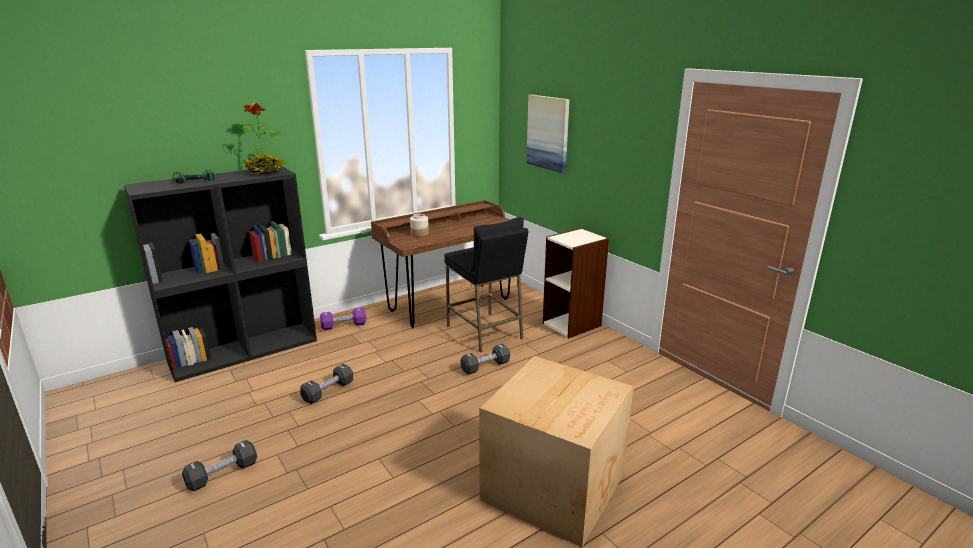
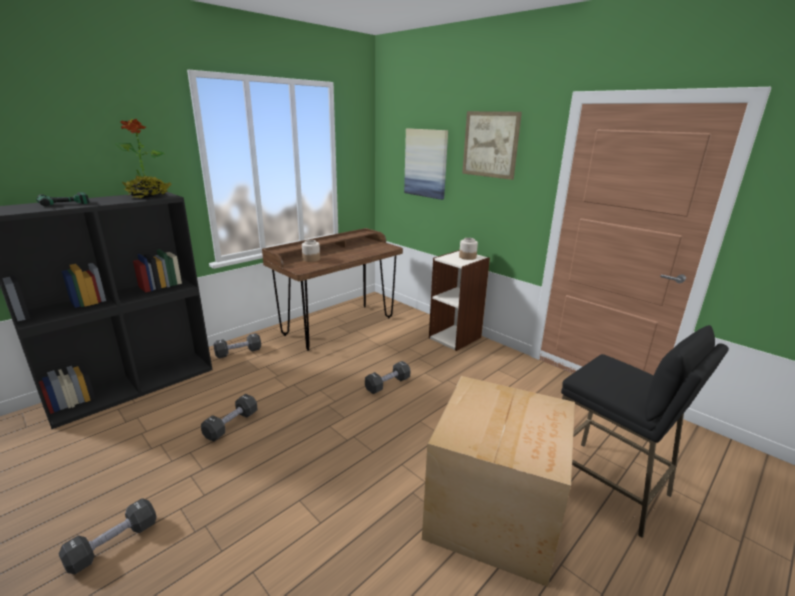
camera: 10 degrees left, 0 degrees up
purple dumbbell [320,307,366,330] -> black dumbbell [213,333,261,358]
black stool [444,217,528,352] -> black stool moved to [561,325,729,538]
none -> jar [459,238,478,260]
none -> picture [462,111,522,180]

